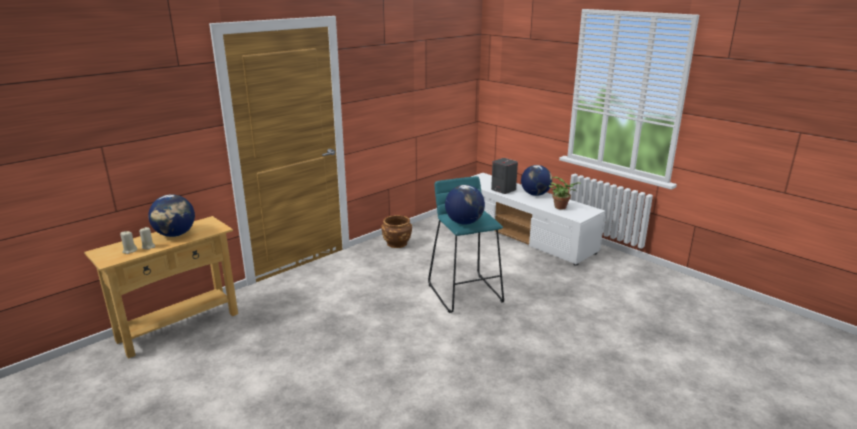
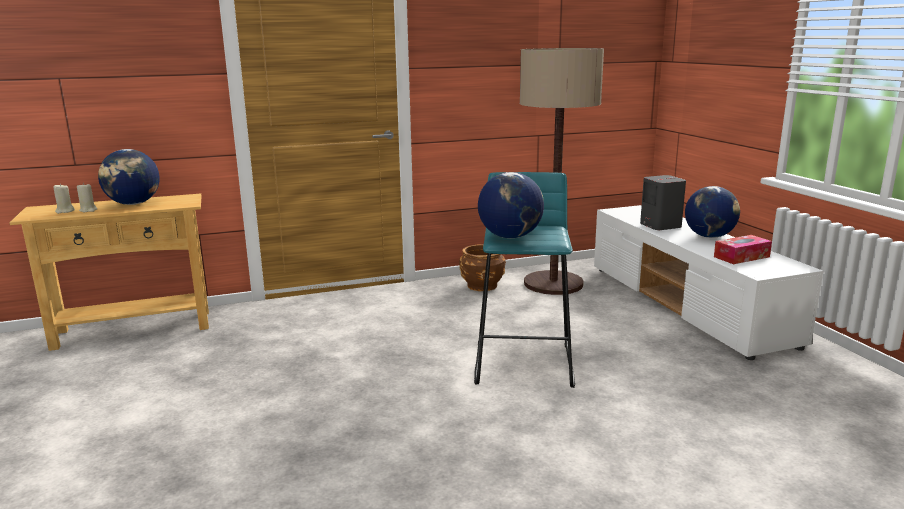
camera: 25 degrees right, 5 degrees down
potted plant [549,177,581,210] -> tissue box [714,235,772,264]
none -> floor lamp [520,48,604,295]

